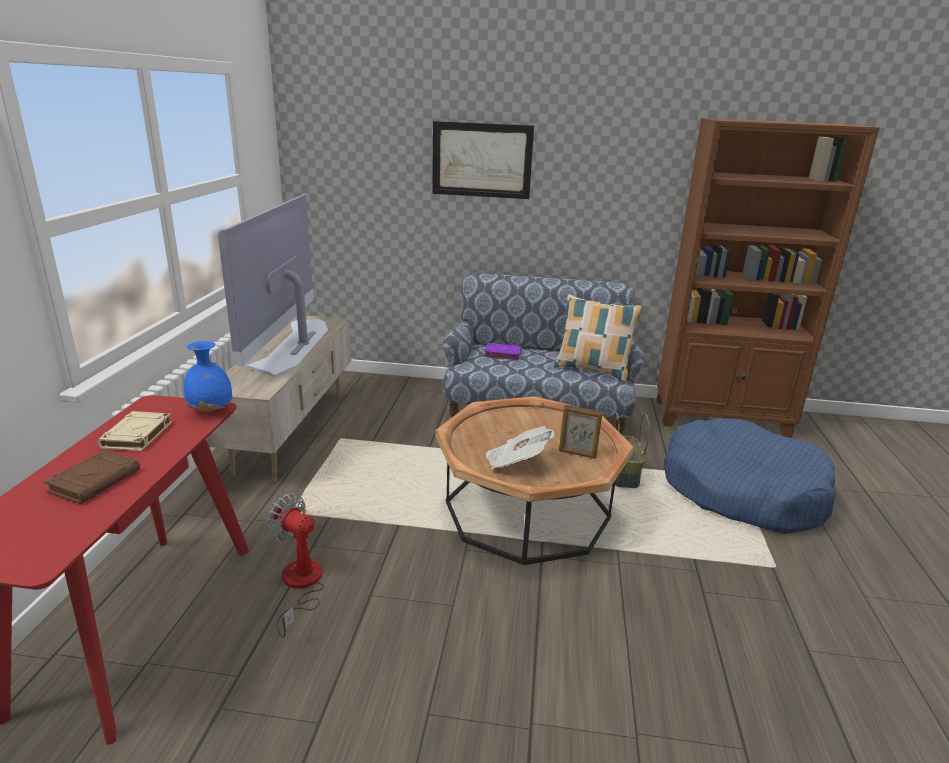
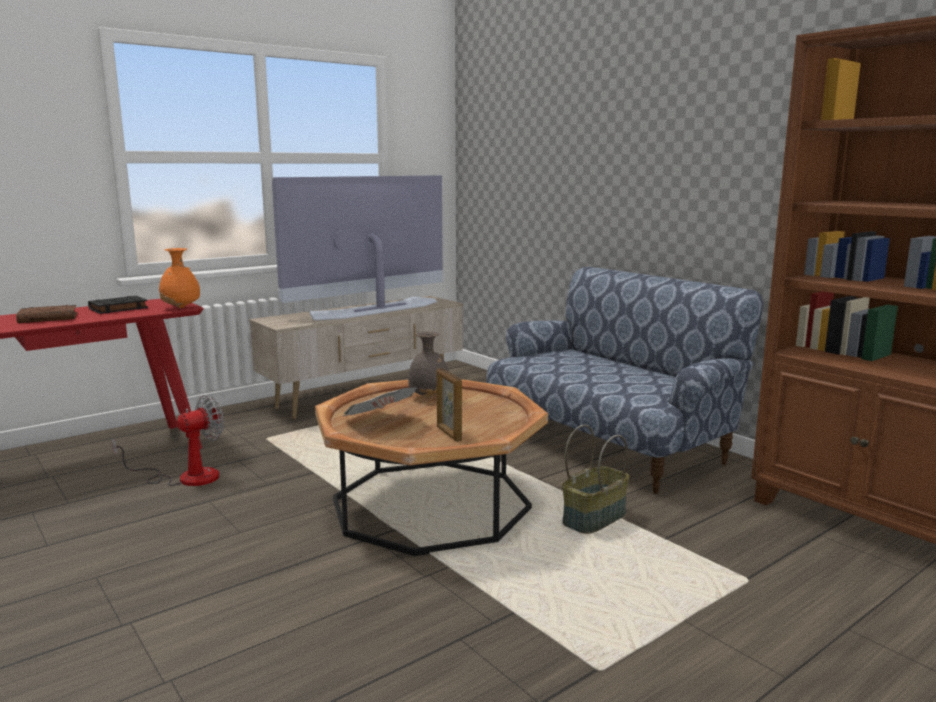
camera: 45 degrees right, 10 degrees down
beige book [97,411,172,451] -> black book [88,296,148,314]
blue vase [184,341,232,412] -> orange vase [159,248,200,308]
fan [265,493,324,638] -> fan turned 60 degrees clockwise [112,395,224,486]
picture [432,121,534,199] -> none
purple book [484,343,522,360] -> none
pillow [554,294,642,381] -> none
blue dog bed [664,418,836,534] -> none
none -> grey vase [408,331,449,398]

